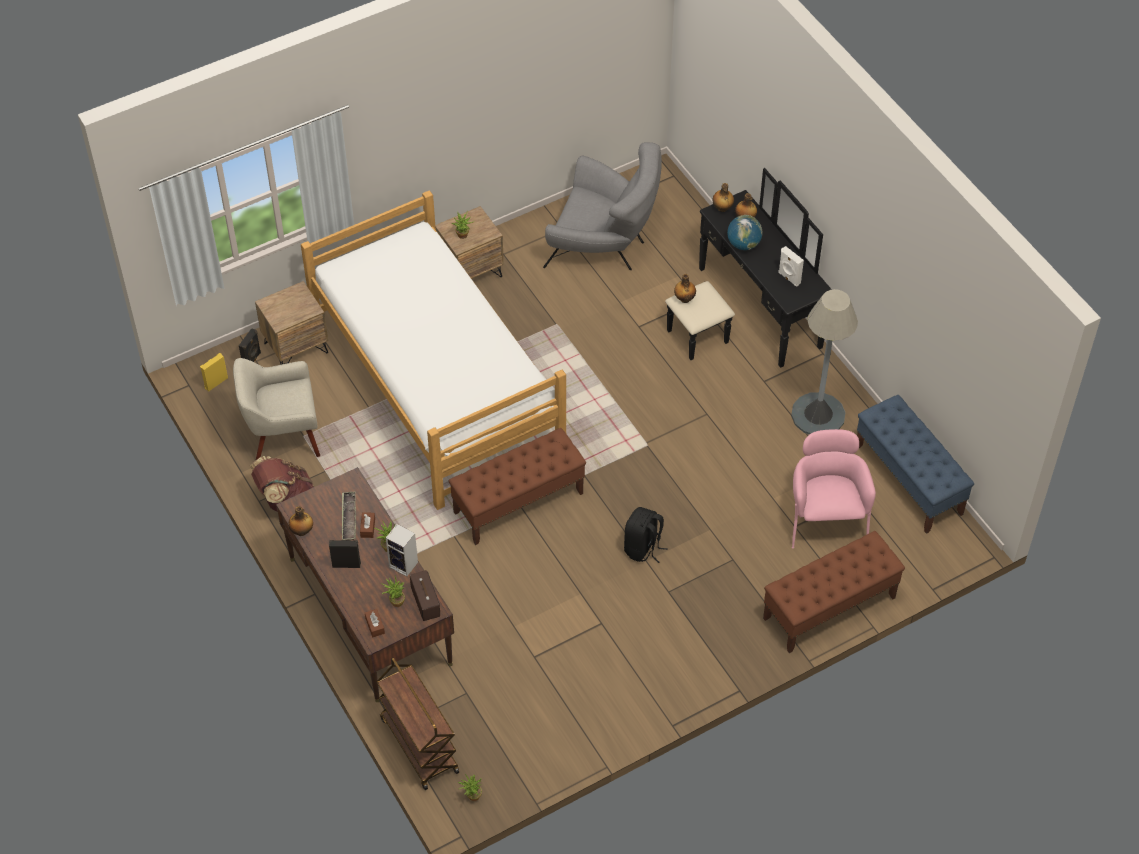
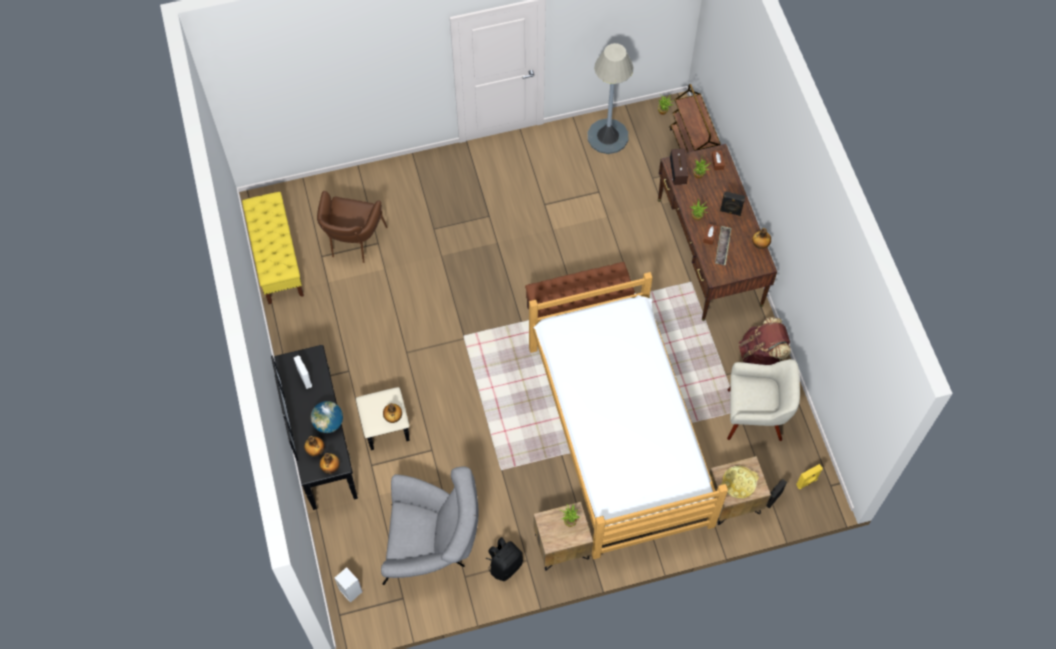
camera: 165 degrees left, 10 degrees up
speaker [386,524,418,577] -> speaker moved to [334,567,362,603]
grey armchair [543,142,662,270] -> grey armchair turned 150 degrees clockwise [381,466,479,585]
black backpack [624,507,668,563] -> black backpack moved to [486,537,523,581]
brown bench [763,531,905,653] -> none
grey floor lamp [791,289,858,435] -> grey floor lamp moved to [588,43,633,154]
pink armchair [792,429,876,548] -> brown armchair [317,191,388,263]
blue bench [857,395,974,534] -> yellow bench [242,192,304,304]
none -> yellow tray [721,466,759,499]

